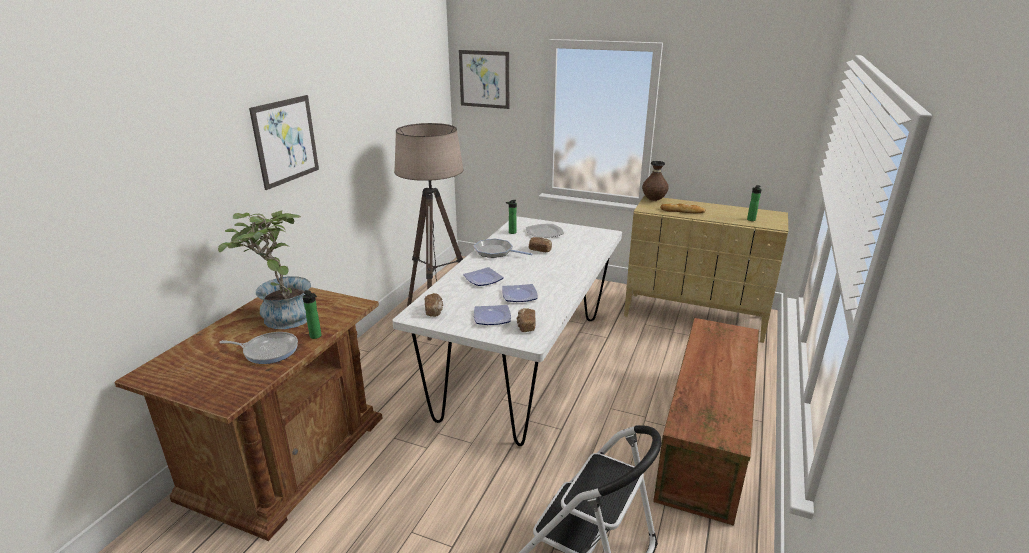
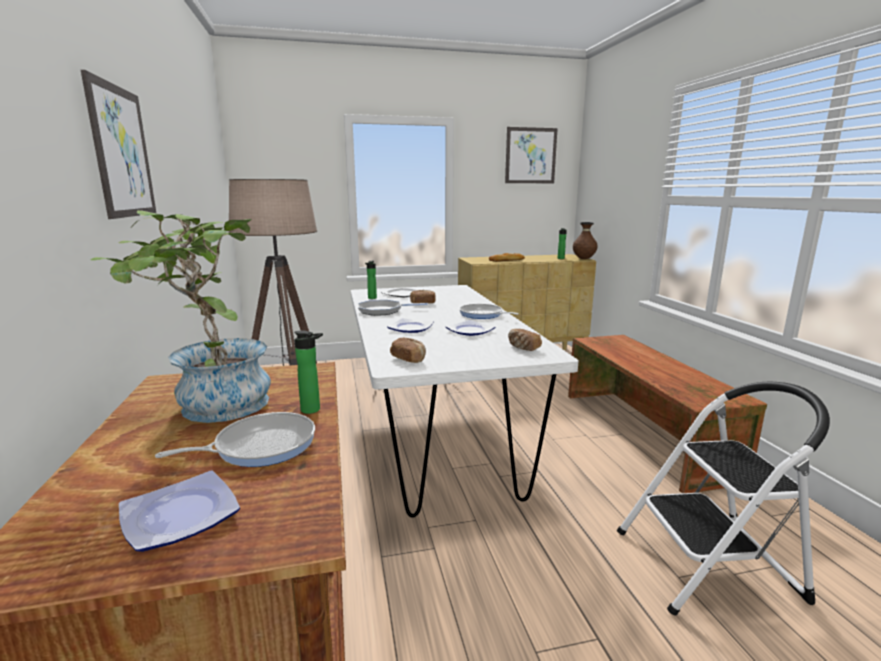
camera: 35 degrees left, 10 degrees down
picture [459,50,509,109] -> picture moved to [505,127,558,183]
plate [474,305,511,325] -> plate moved to [119,471,240,552]
brown vase [642,161,669,201] -> brown vase moved to [573,222,598,259]
none -> frying pan [459,304,519,319]

